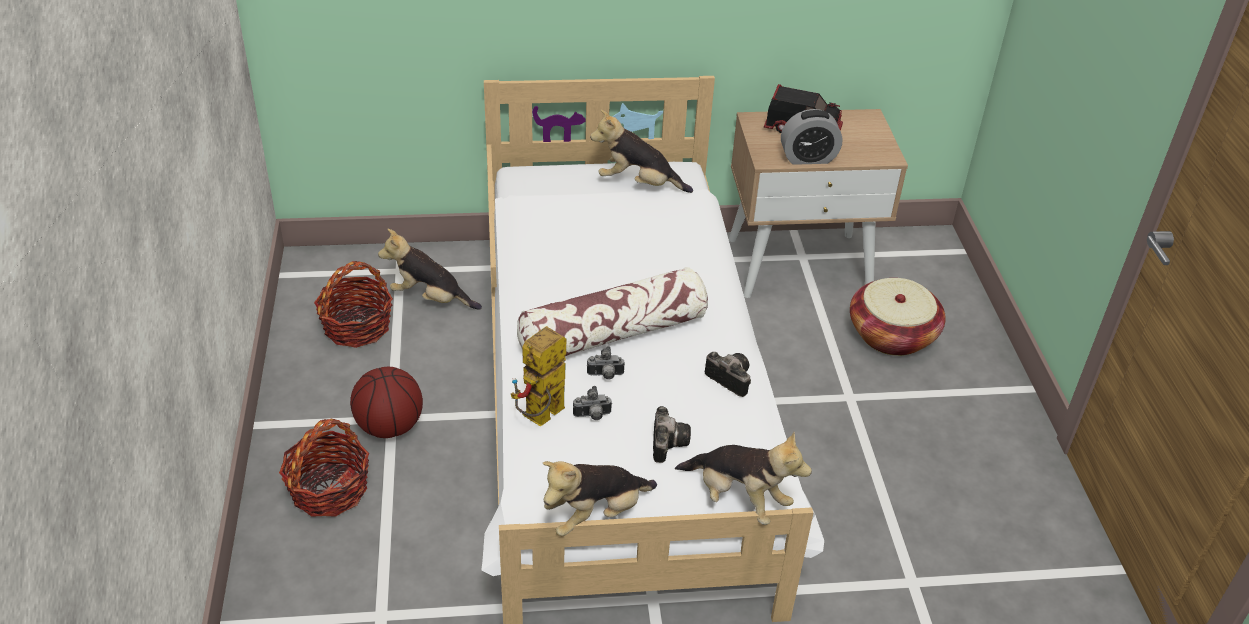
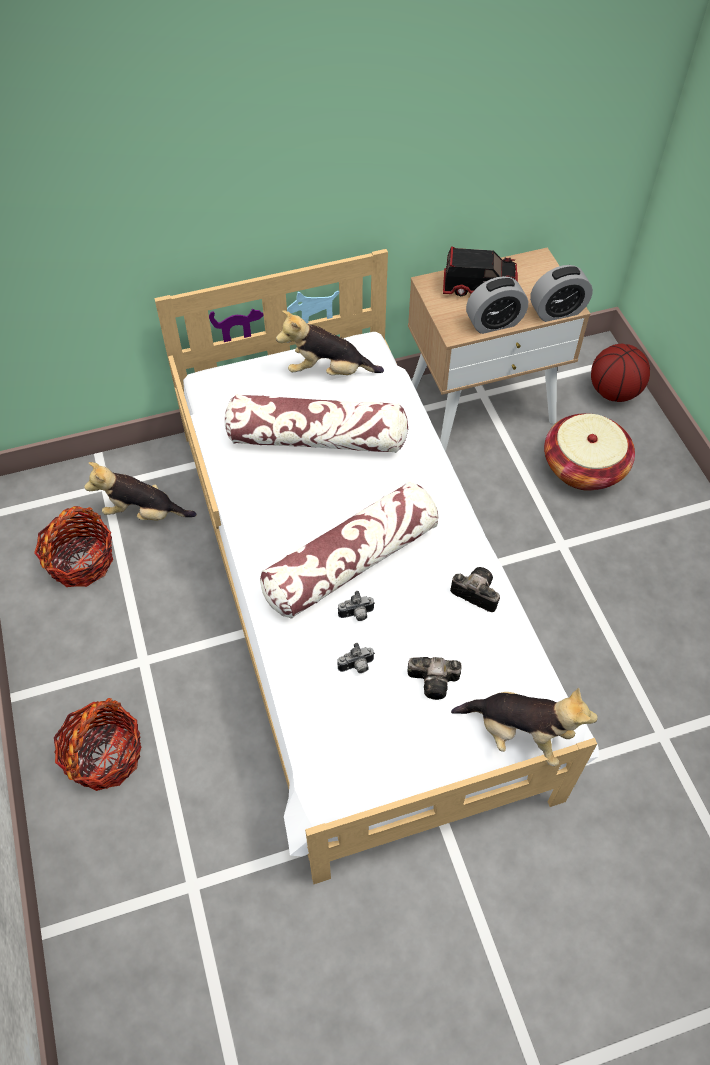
camera: 10 degrees left, 15 degrees up
basketball [350,367,423,438] -> basketball moved to [591,344,650,402]
toy robot [511,326,566,427] -> none
plush toy [543,461,657,536] -> none
camera [653,406,691,463] -> camera turned 105 degrees clockwise [408,657,461,700]
none -> pillow [225,394,408,453]
none -> alarm clock [530,265,593,322]

